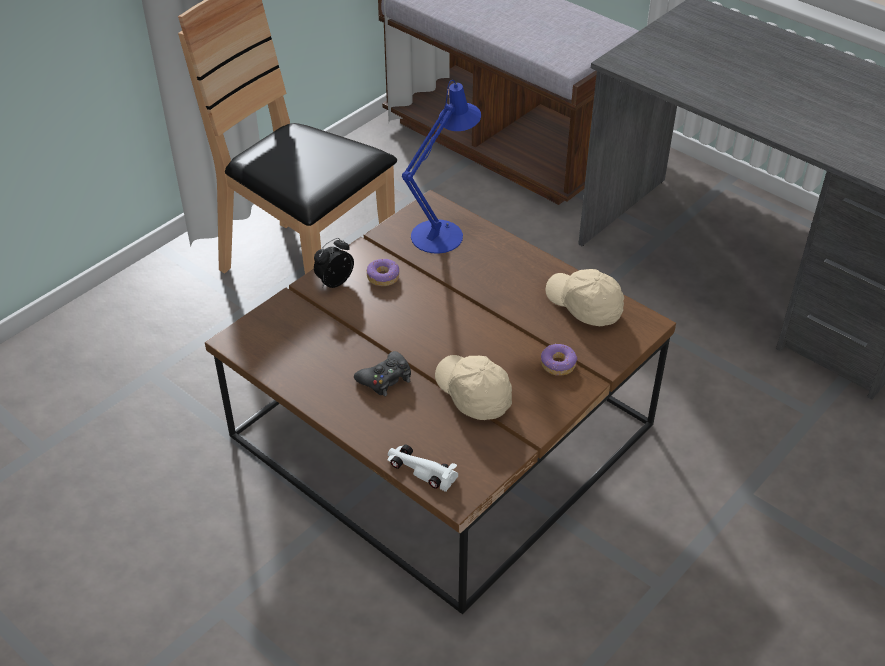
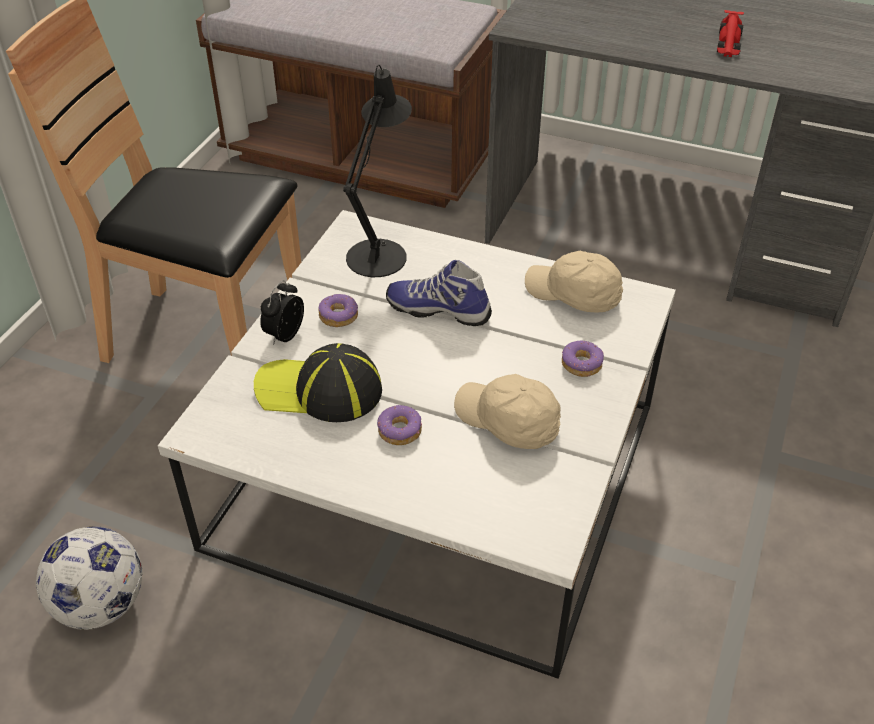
camera: 20 degrees left, 0 degrees up
brown coffee table [205,190,676,614] -> white coffee table [158,210,676,679]
black game controller [354,351,411,396] -> donut [377,405,422,445]
white toy car [387,444,458,492] -> none
blue table lamp [402,80,481,254] -> black table lamp [343,65,412,277]
none -> football [36,526,142,630]
none -> cap [254,343,382,422]
none -> shoe [386,260,492,326]
none -> red toy car [717,10,744,57]

